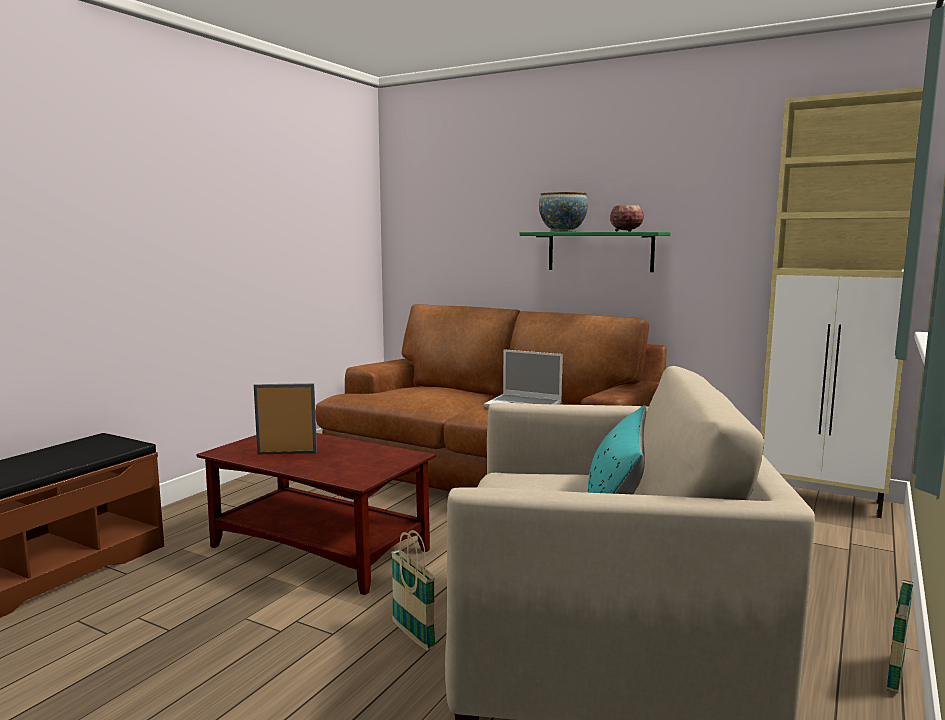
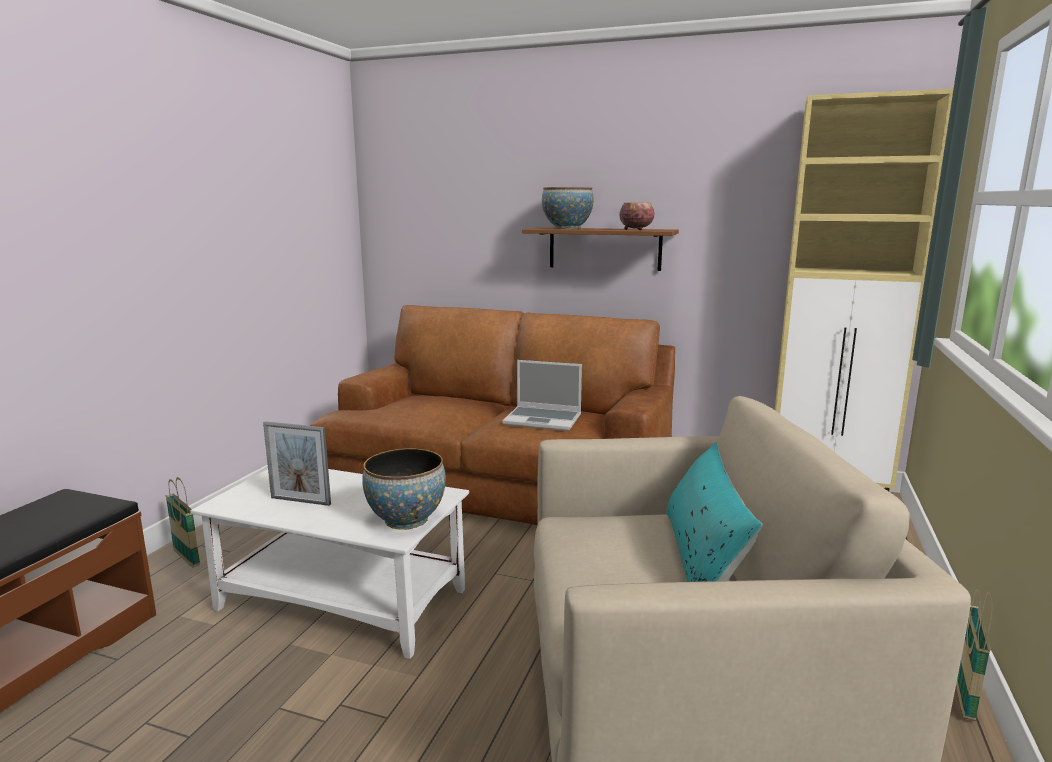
camera: 10 degrees left, 5 degrees up
brown coffee table [196,433,435,595] -> white coffee table [190,469,469,659]
picture frame [254,383,317,454] -> picture frame turned 150 degrees counterclockwise [263,421,331,506]
basket [391,530,436,651] -> basket moved to [166,477,200,567]
green shelf [519,232,670,272] -> brown shelf [522,228,679,271]
none -> bowl [362,448,446,530]

